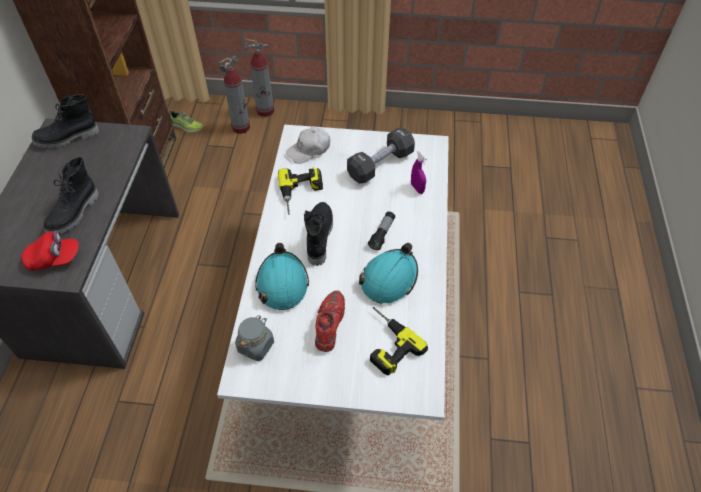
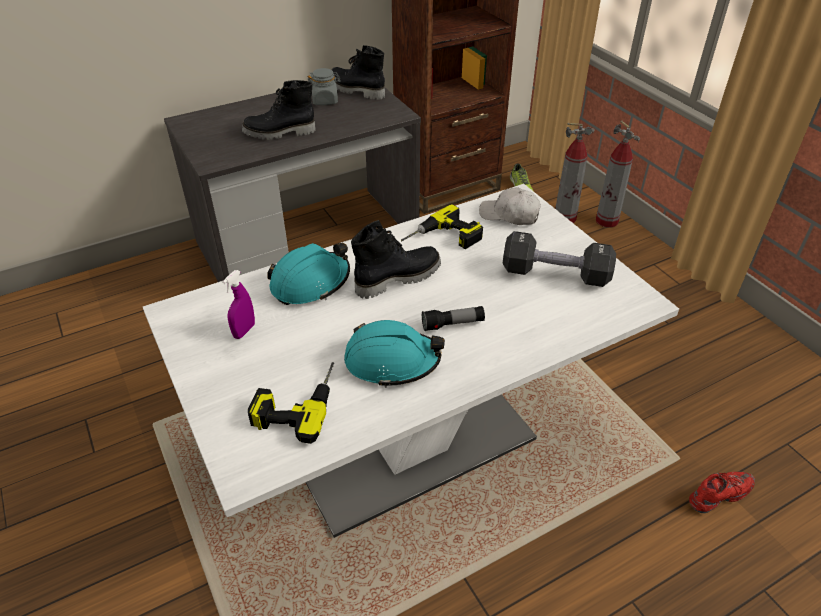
camera: 55 degrees right, 10 degrees down
red cap [21,231,79,271] -> none
grey jar [235,315,274,361] -> grey jar moved to [308,68,341,105]
red shoe [315,291,345,352] -> red shoe moved to [689,472,755,513]
purple spray bottle [411,151,427,194] -> purple spray bottle moved to [222,270,255,339]

